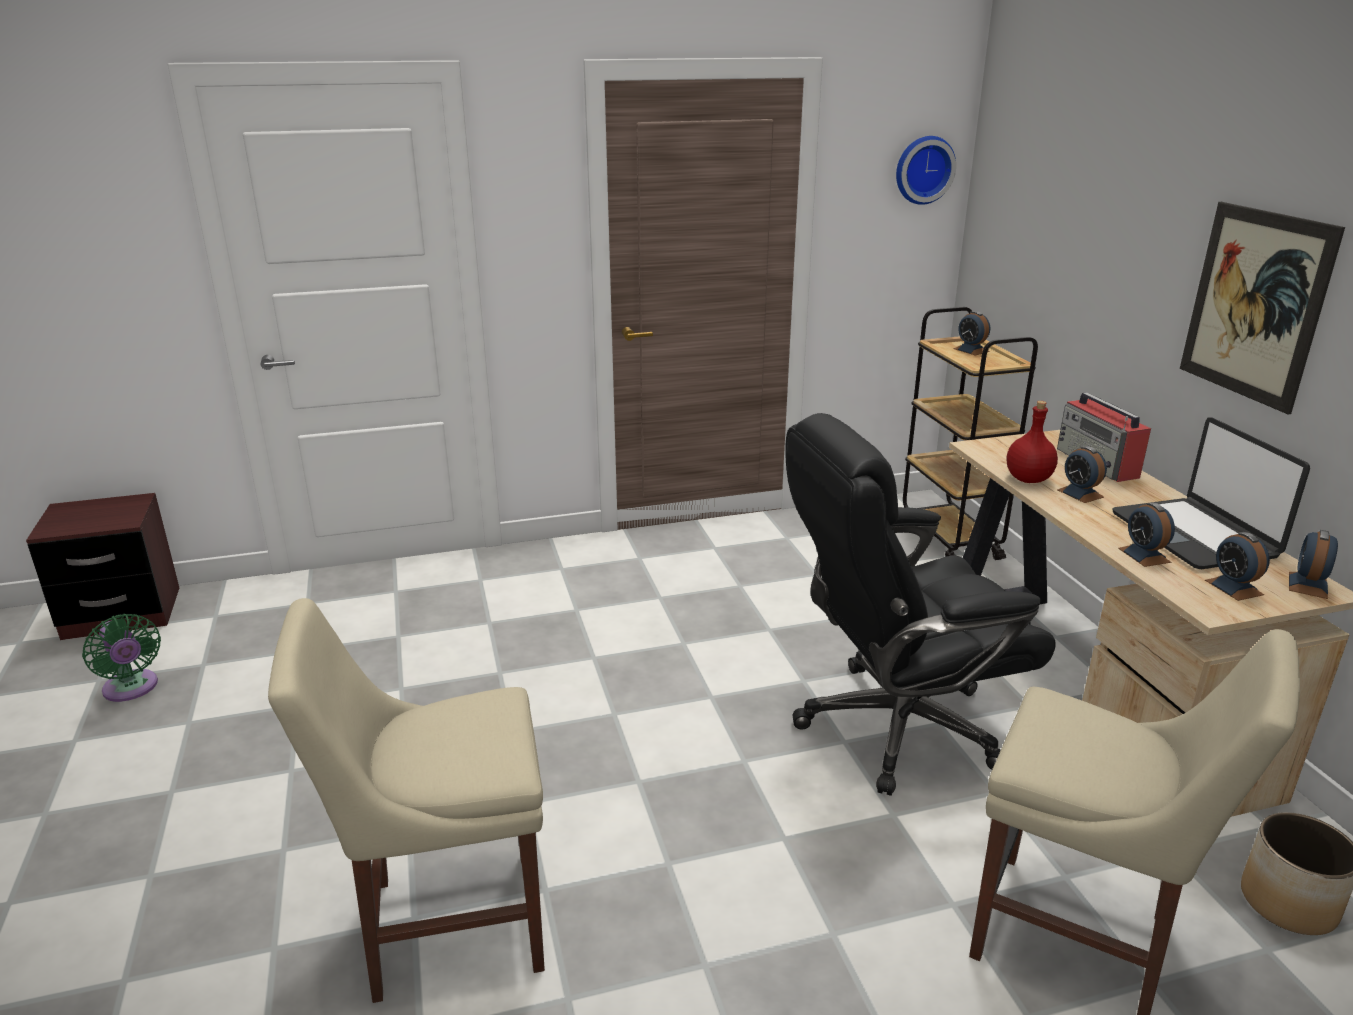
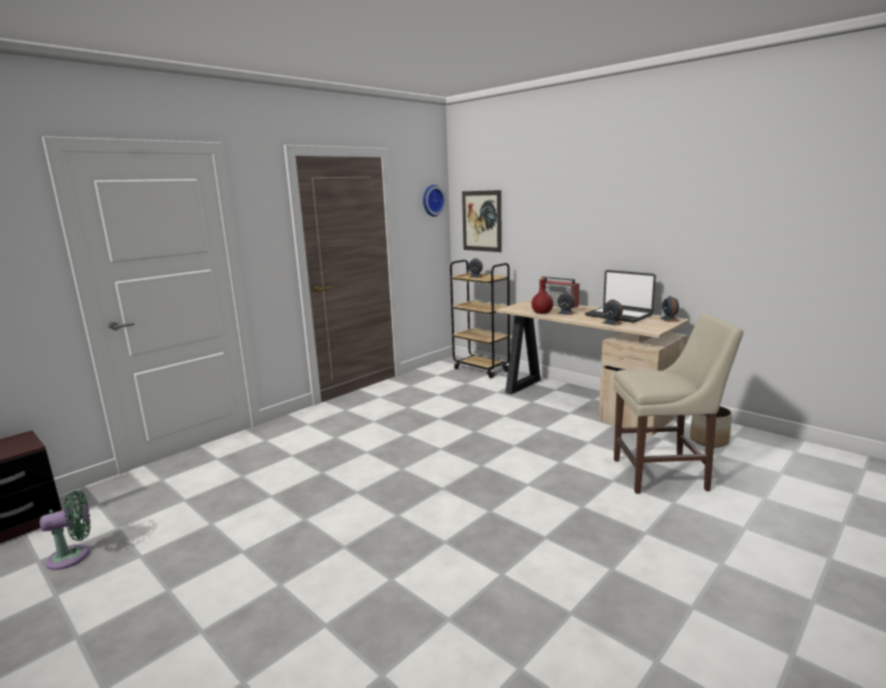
camera: 30 degrees left, 10 degrees down
green fan [82,614,161,702] -> green fan turned 45 degrees counterclockwise [40,491,90,570]
beige chair [268,598,545,1003] -> none
black office chair [785,413,1055,796] -> none
picture [1180,202,1345,415] -> picture moved to [462,190,502,252]
alarm clock [1205,532,1270,601] -> none

